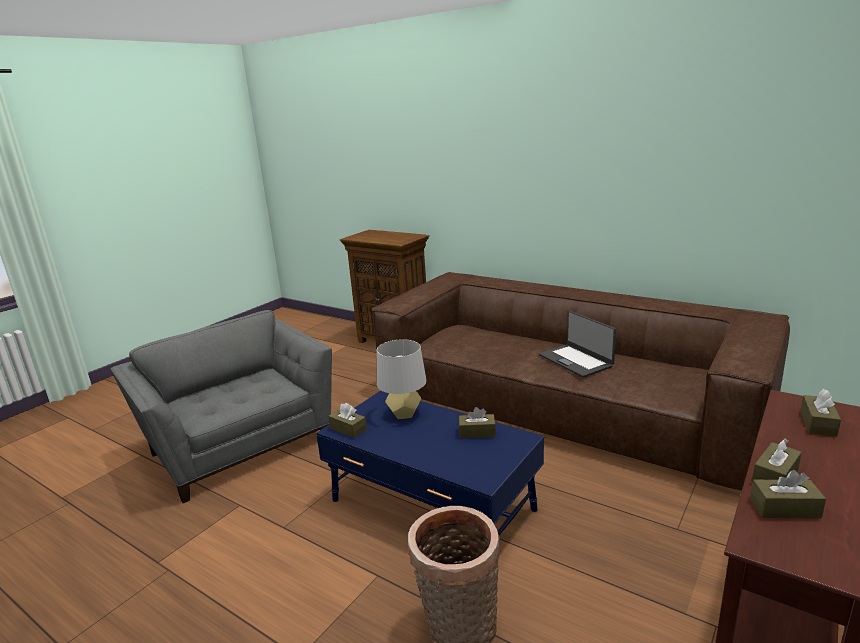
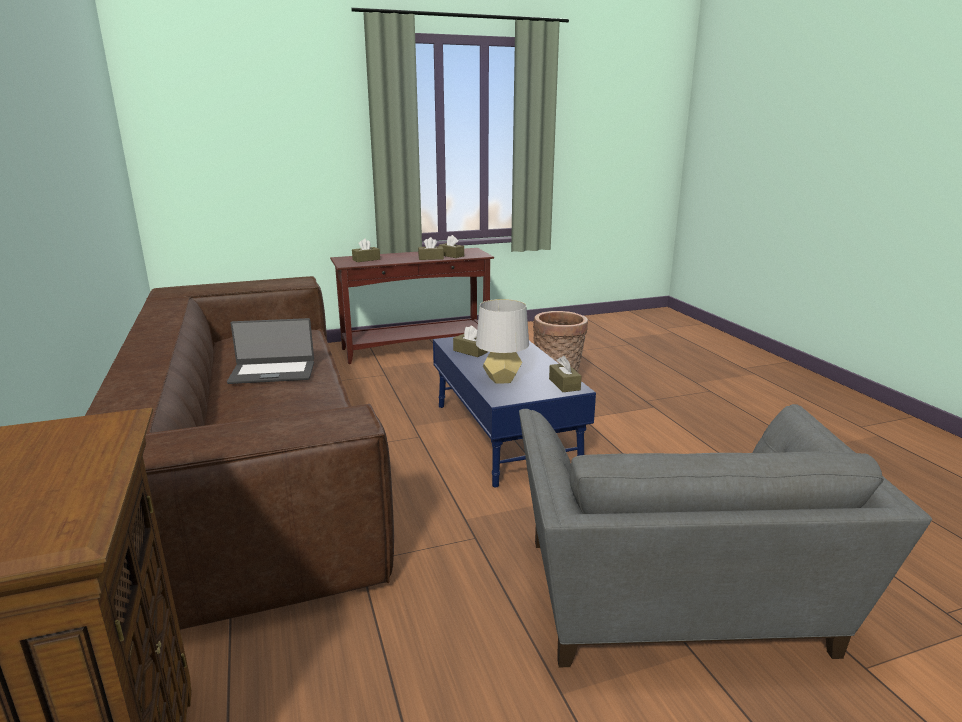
camera: 145 degrees left, 0 degrees up
laptop [539,310,616,378] -> laptop turned 75 degrees clockwise [227,318,314,384]

